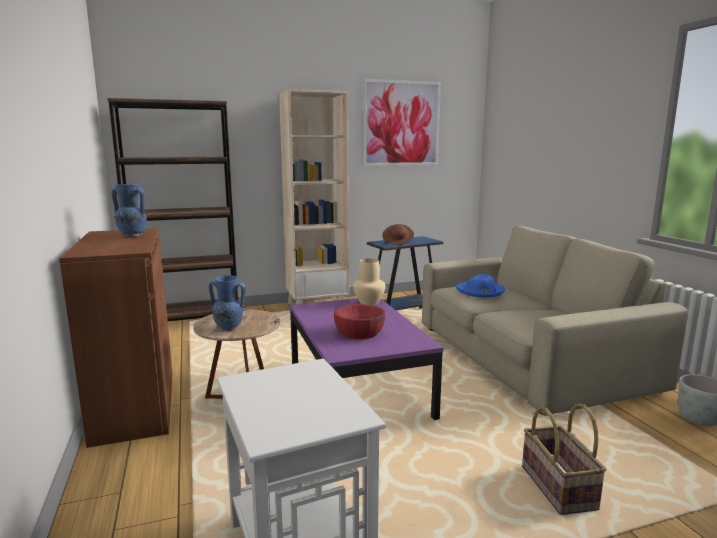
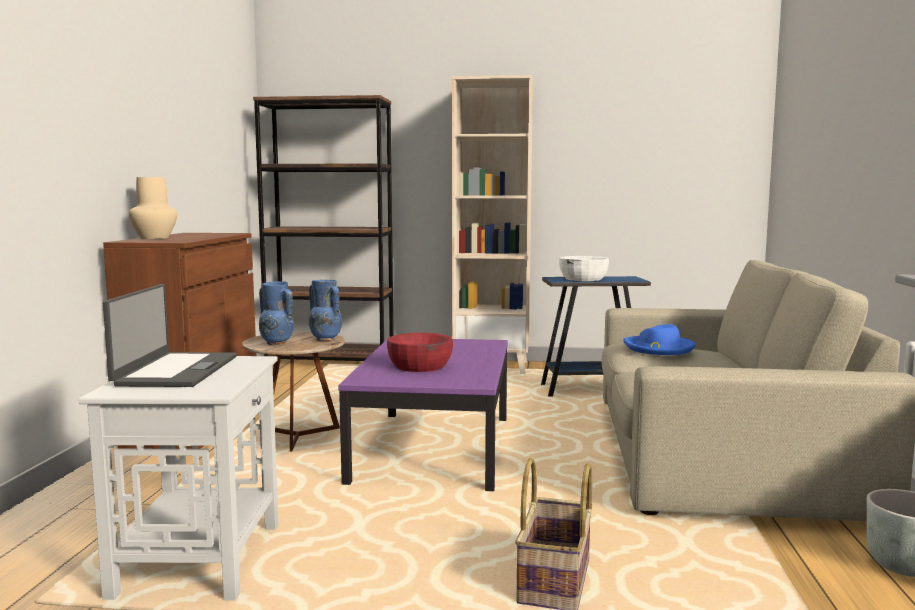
camera: 25 degrees right, 5 degrees down
blue vase [112,184,147,237] -> blue vase moved to [309,280,342,341]
beige vase [353,259,386,305] -> beige vase moved to [128,177,177,239]
picture [363,79,441,166] -> none
brown hat [382,224,414,245] -> white bowl [559,256,609,281]
none -> laptop [103,284,237,387]

